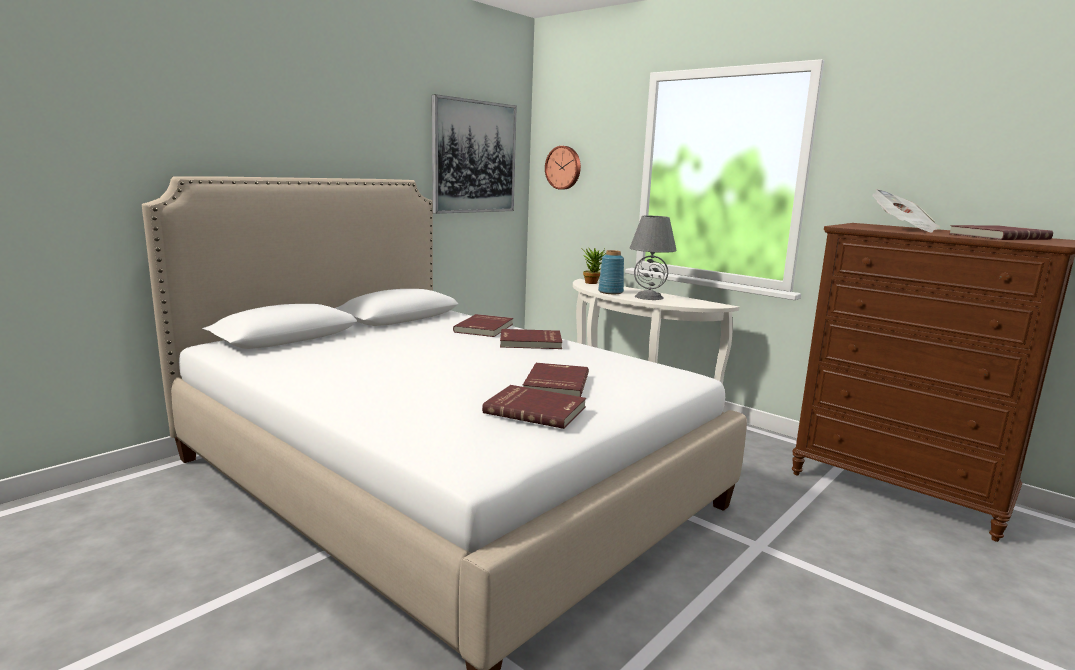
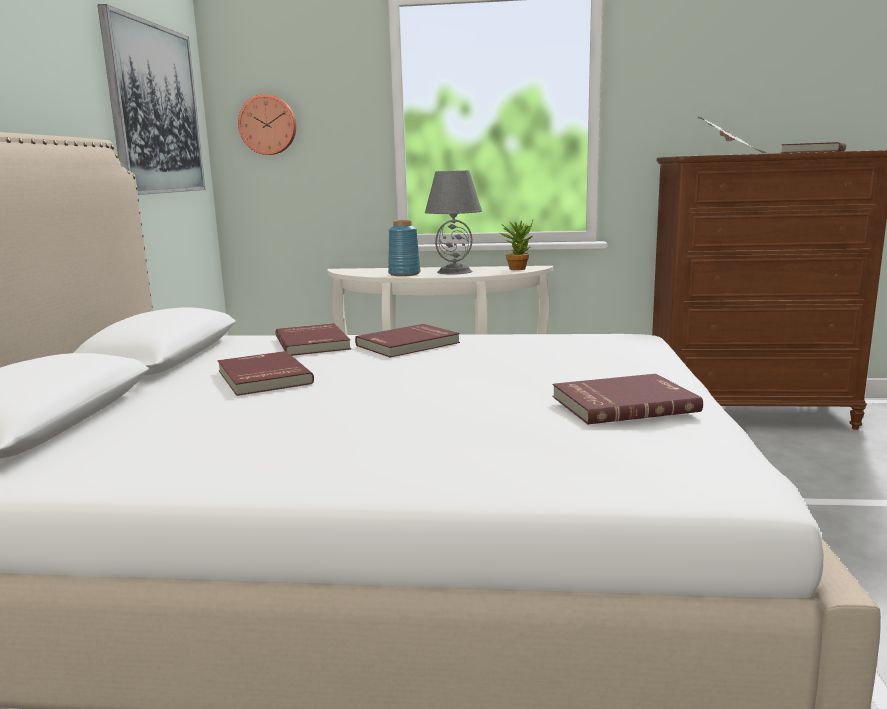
camera: 35 degrees left, 0 degrees up
red book [523,363,589,397] -> red book moved to [218,351,314,396]
potted plant [581,248,606,284] -> potted plant moved to [500,220,533,270]

